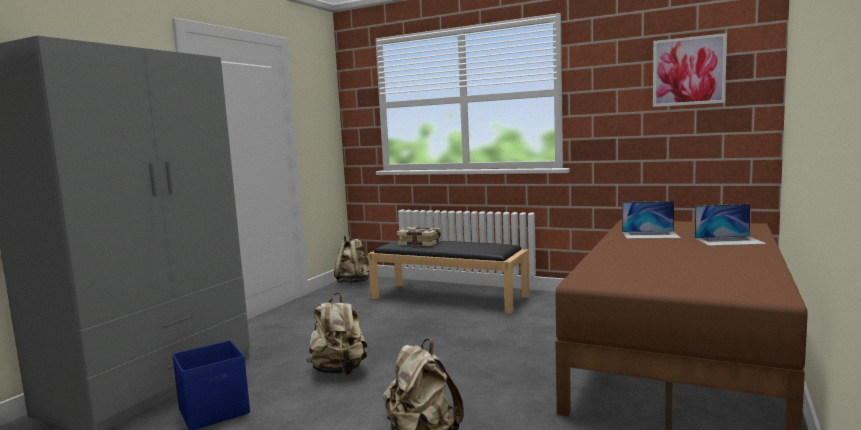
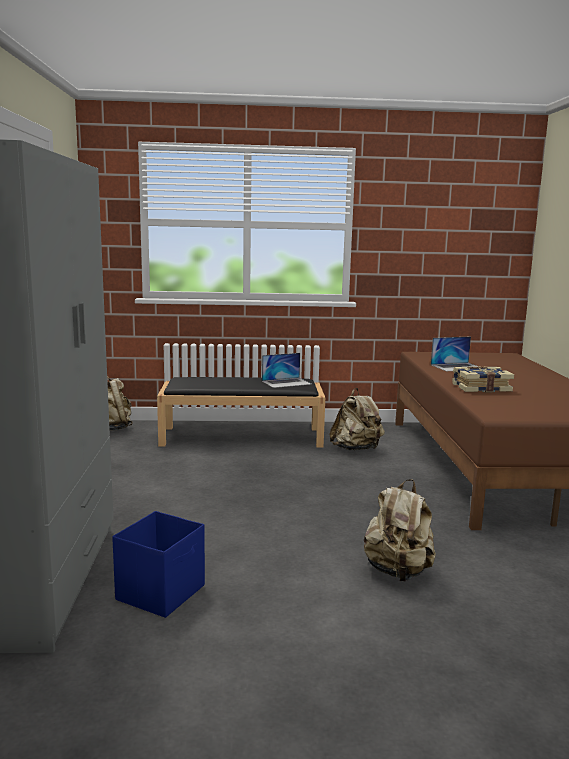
camera: 30 degrees left, 5 degrees up
beige backpack [306,293,368,375] -> beige backpack moved to [329,388,385,450]
book [397,227,442,246] -> book moved to [452,366,514,392]
picture [653,33,727,107] -> none
laptop [695,204,767,246] -> laptop moved to [262,353,311,388]

